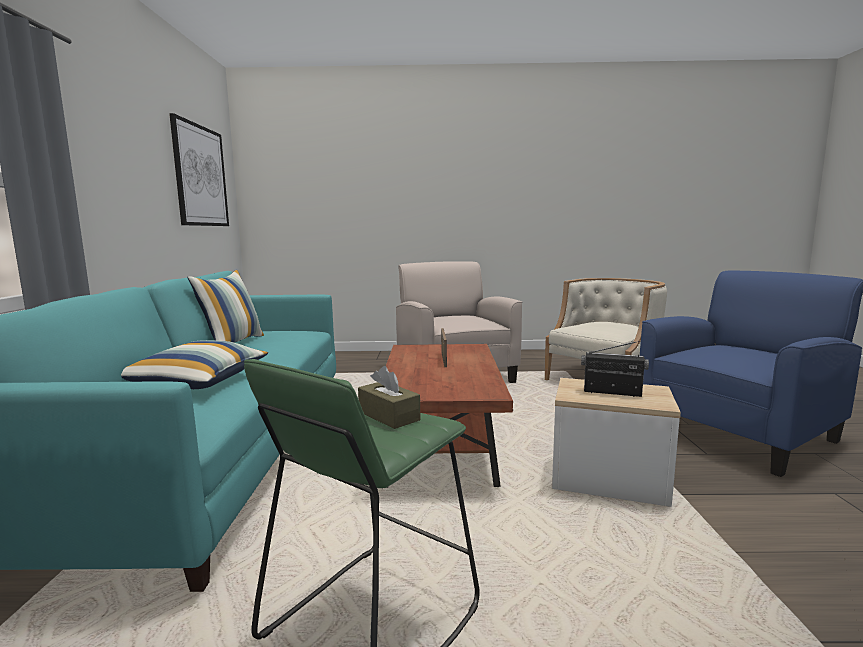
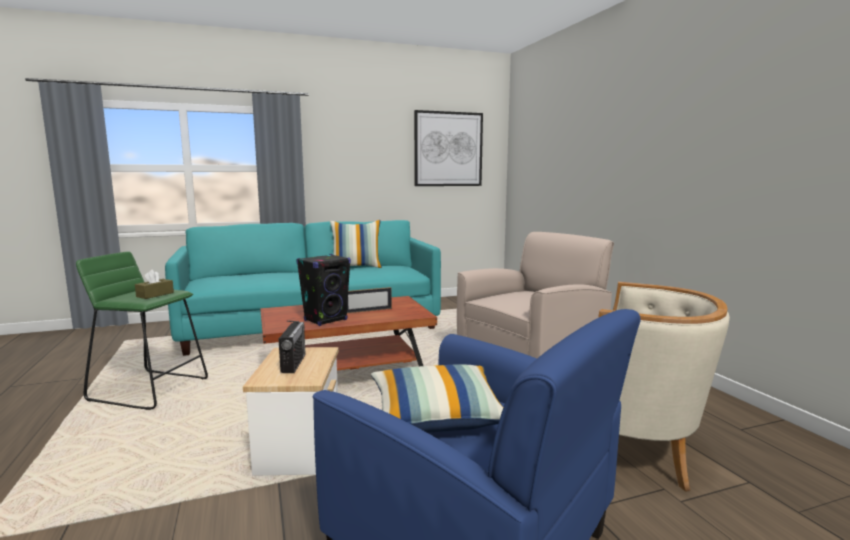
camera: 70 degrees right, 0 degrees up
pillow [121,340,268,389] -> pillow moved to [371,364,503,433]
none -> black speaker [296,254,351,326]

